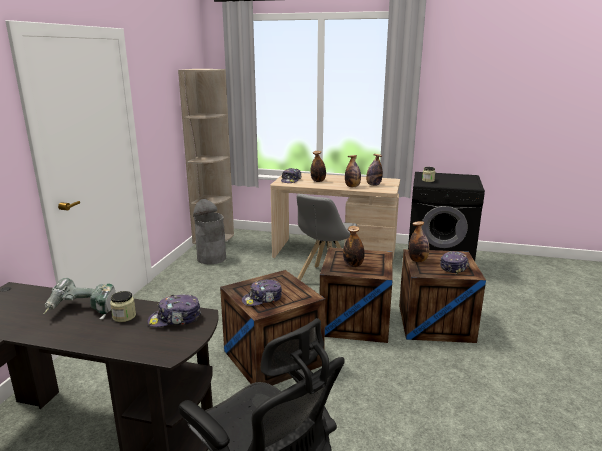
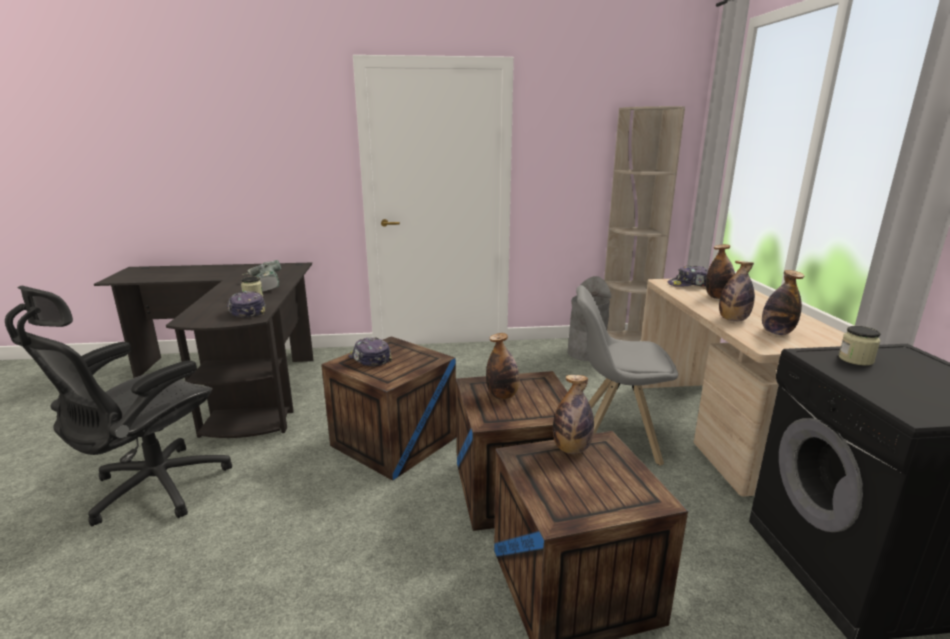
camera: 70 degrees right, 0 degrees up
cap [440,251,470,274] -> none

